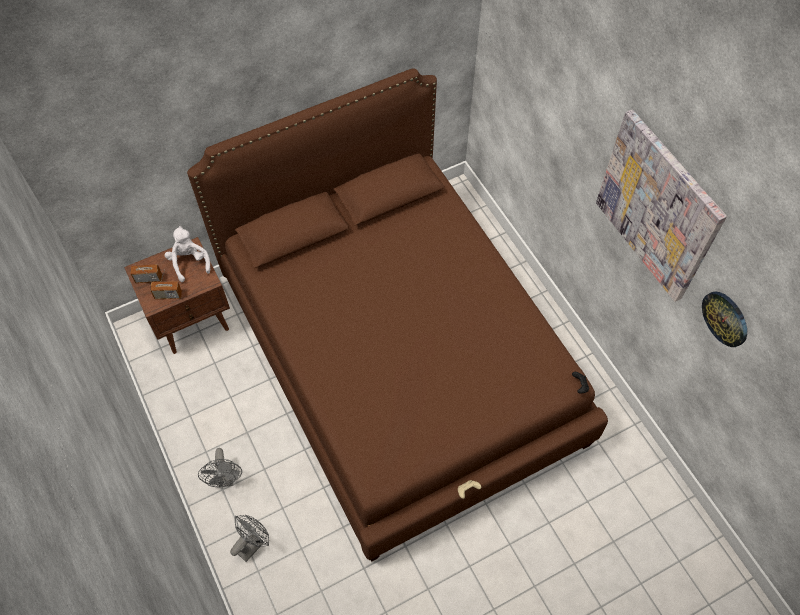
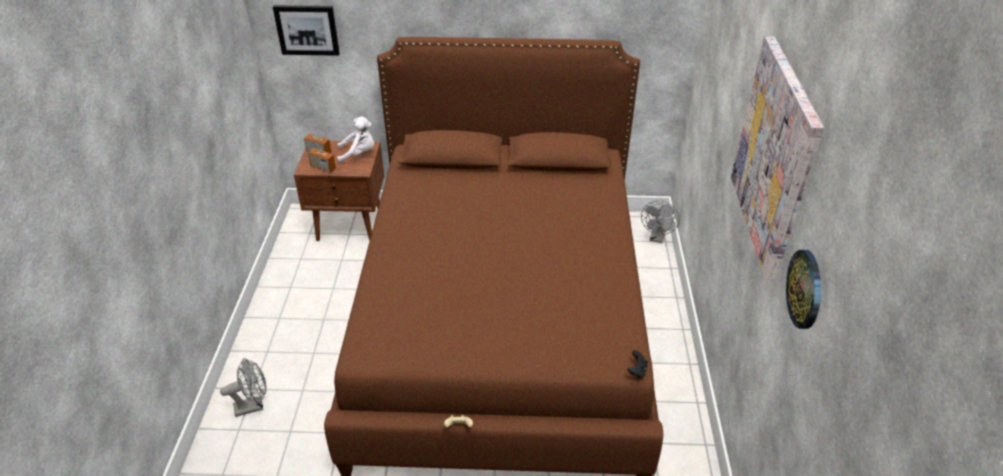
camera: 30 degrees right, 20 degrees down
white plush toy [165,226,210,282] -> white plush toy turned 75 degrees clockwise [337,117,374,164]
grey fan [198,448,242,488] -> grey fan moved to [641,201,680,243]
none -> picture [273,5,340,56]

